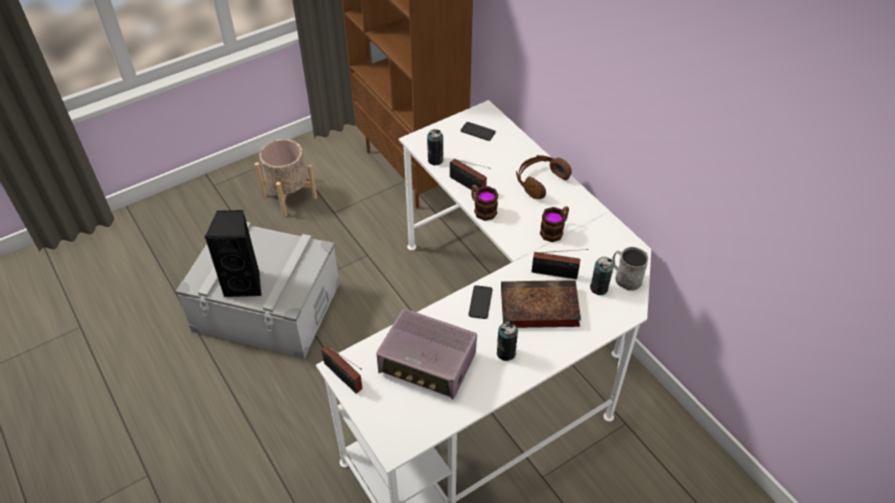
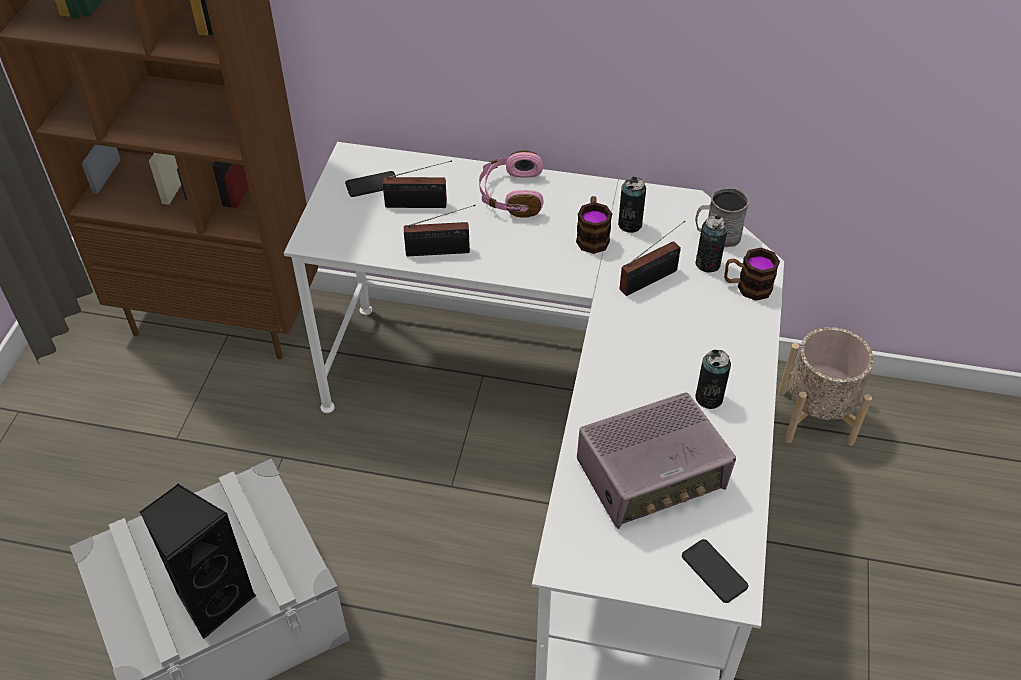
camera: 45 degrees left, 0 degrees up
beige planter [255,139,317,217] -> beige planter moved to [778,327,874,446]
radio [321,345,363,394] -> radio moved to [383,160,452,208]
can [427,129,443,165] -> can moved to [618,177,646,233]
phone [469,285,492,319] -> phone moved to [682,539,748,603]
mug [471,185,498,221] -> mug moved to [724,248,780,301]
book [501,280,581,328] -> none
brown headphones [516,155,572,199] -> pink headphones [479,151,544,218]

